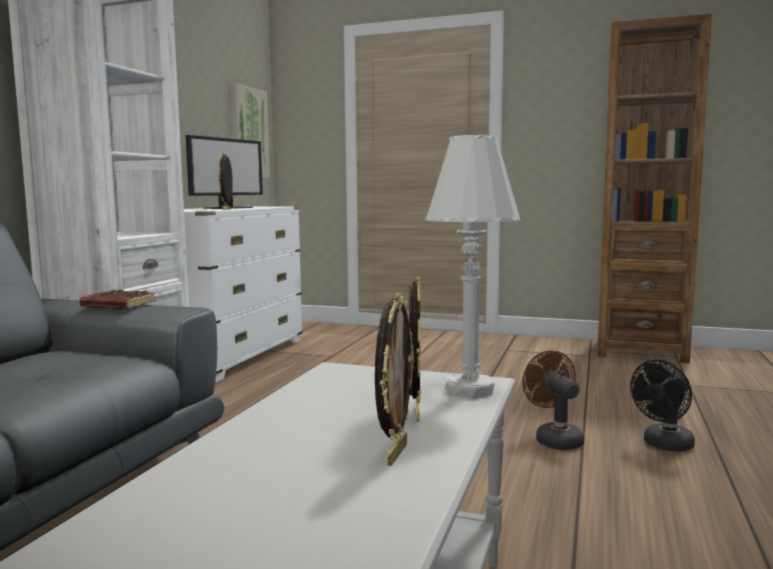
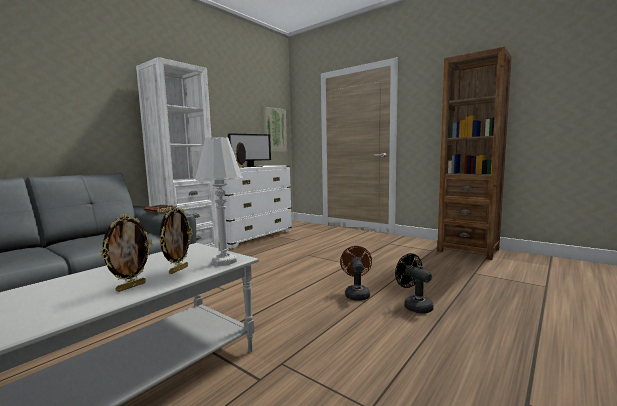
camera: 20 degrees right, 0 degrees up
black fan [630,360,695,452] -> black fan turned 75 degrees clockwise [395,253,434,314]

